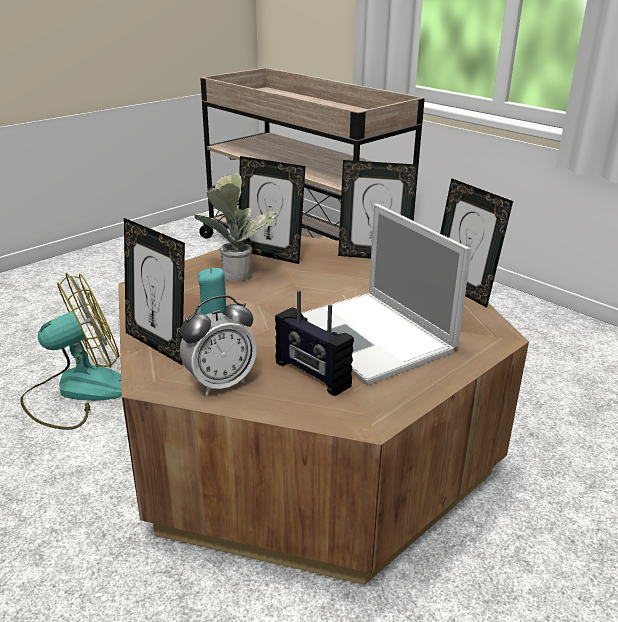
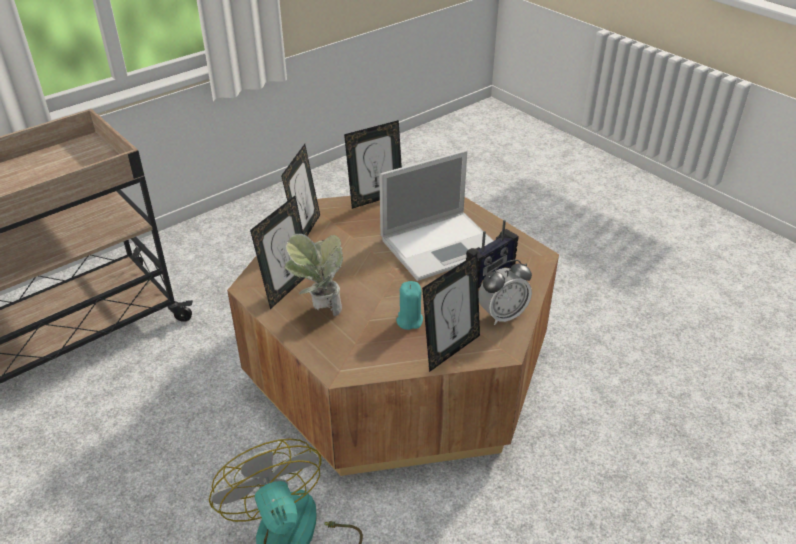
camera: 85 degrees left, 10 degrees up
alarm clock [180,295,257,395] -> alarm clock turned 90 degrees clockwise [478,260,532,325]

